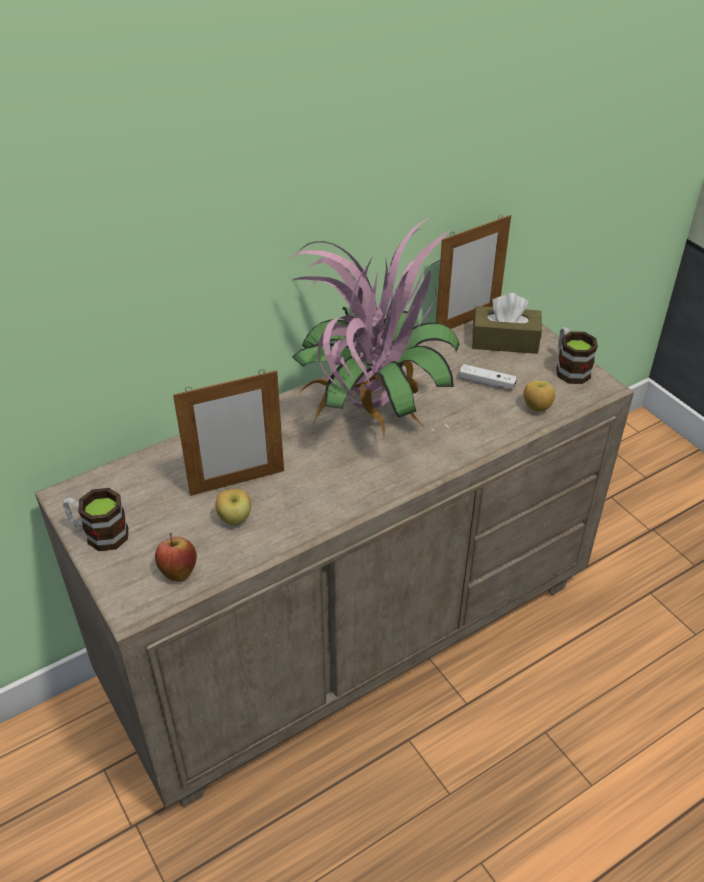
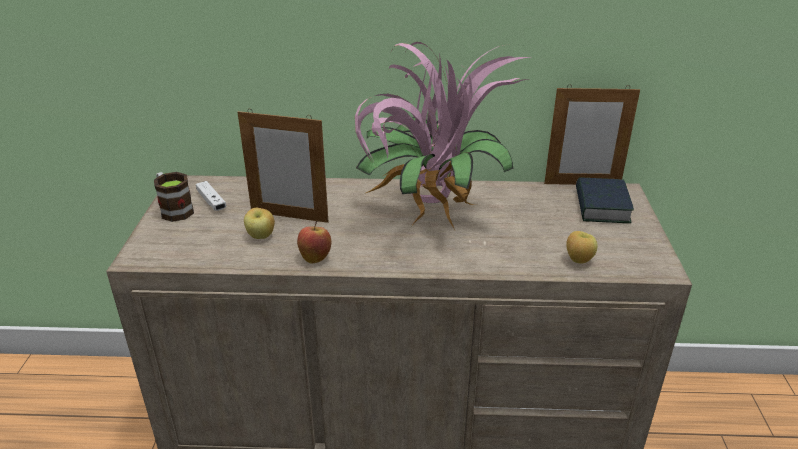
camera: 35 degrees right, 10 degrees down
apple [155,533,197,582] -> apple moved to [297,220,331,263]
white game controller [459,364,517,389] -> white game controller moved to [196,181,226,211]
brown tissue box [472,293,542,354] -> book [576,177,634,223]
mug [556,327,598,384] -> none

